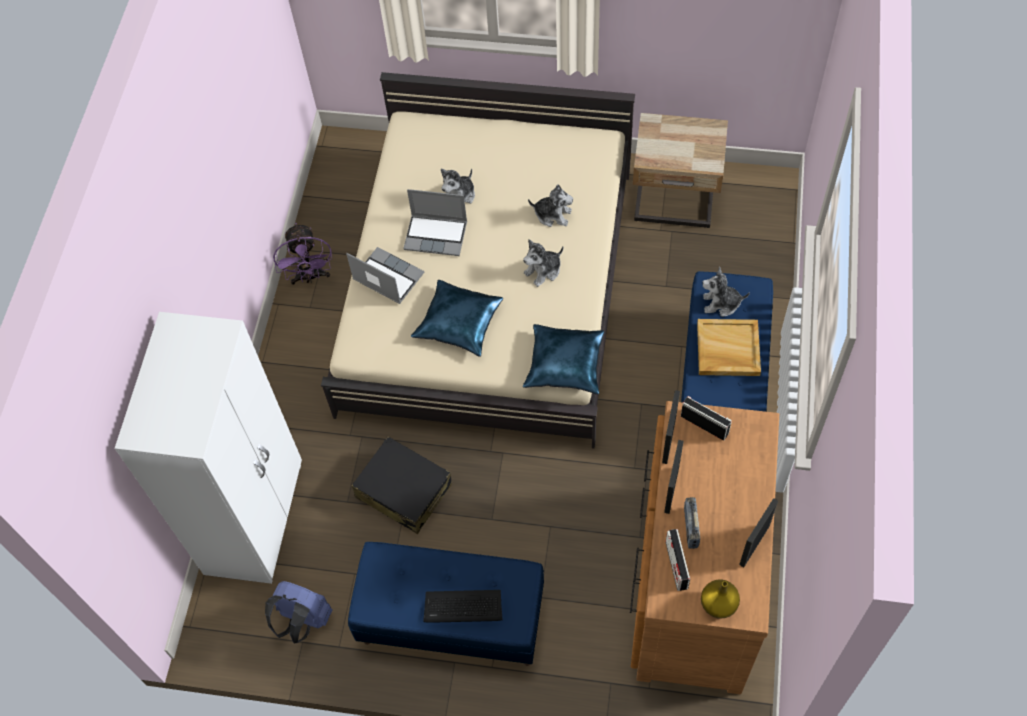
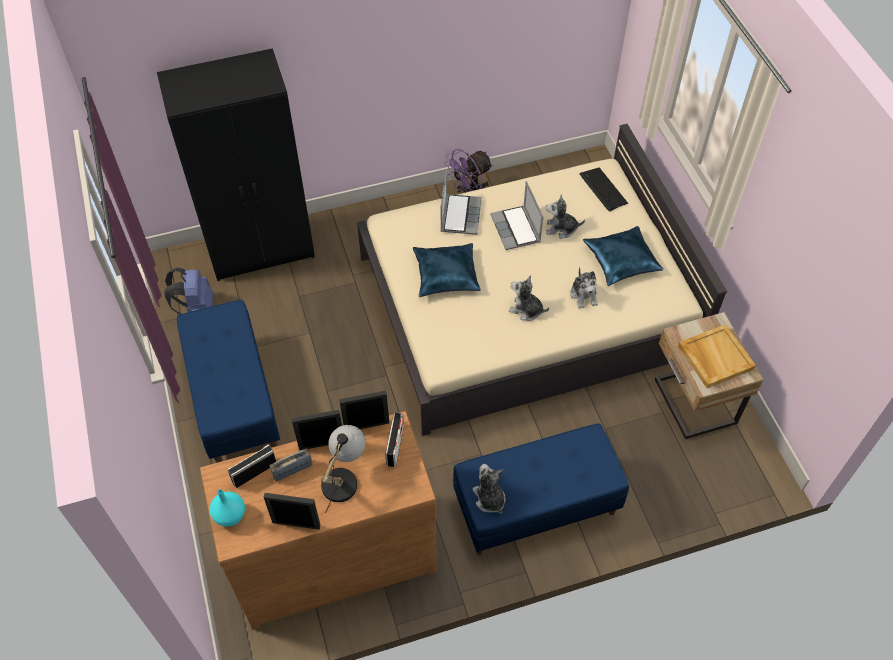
camera: 60 degrees right, 5 degrees down
white wardrobe [115,312,302,584] -> black wardrobe [157,48,315,281]
black suitcase [352,437,452,534] -> none
keyboard [423,590,503,623] -> keyboard moved to [580,168,628,212]
blue pillow [523,324,604,394] -> blue pillow moved to [583,226,663,286]
beige tray [697,319,761,376] -> beige tray moved to [678,324,756,388]
yellow vase [701,579,740,619] -> turquoise vase [210,489,245,527]
plush toy [702,267,750,317] -> plush toy moved to [473,464,506,514]
none -> table lamp [321,425,366,513]

